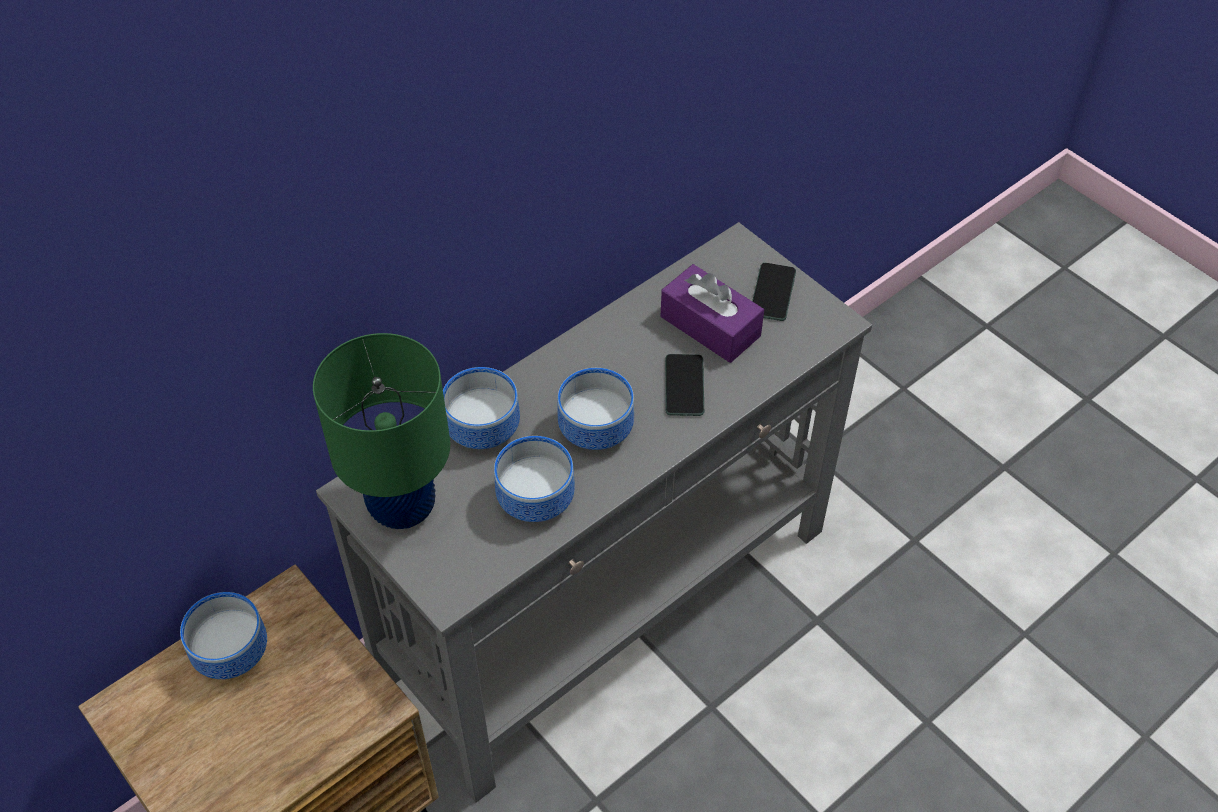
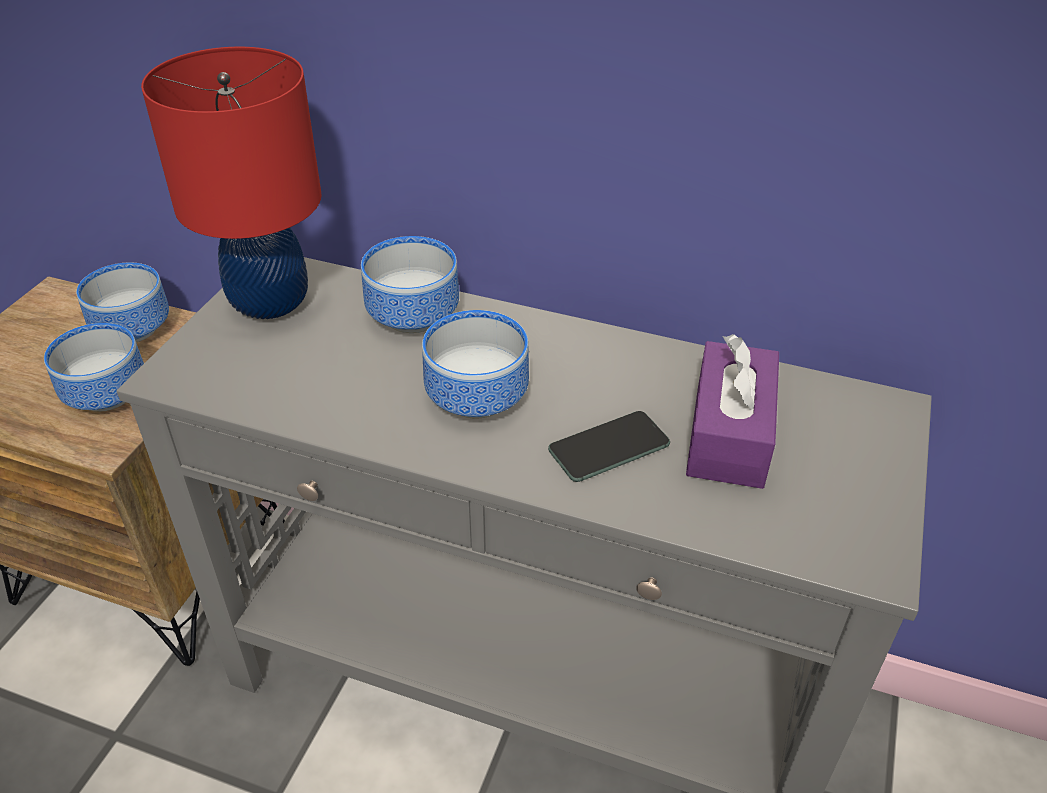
camera: 60 degrees right, 10 degrees down
green table lamp [313,333,450,529] -> red table lamp [141,47,321,319]
bowl [494,436,575,522] -> bowl moved to [44,323,144,412]
phone [752,263,796,321] -> none

